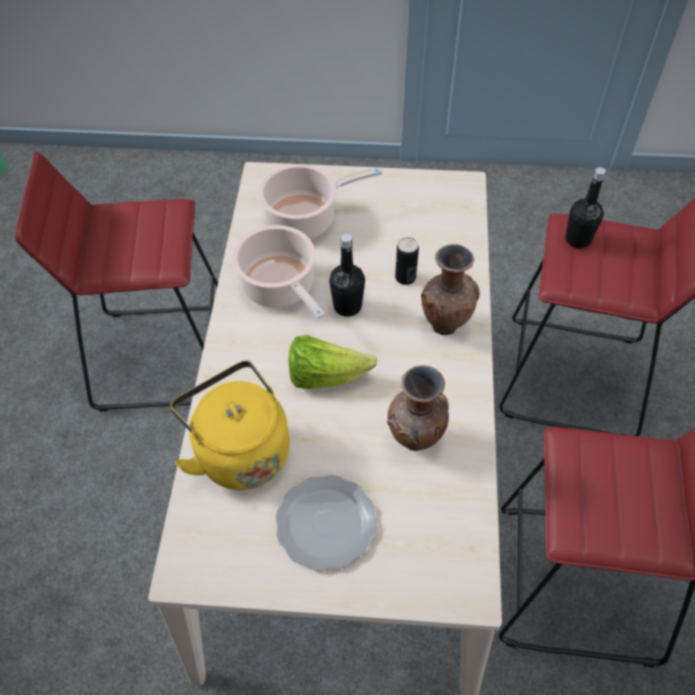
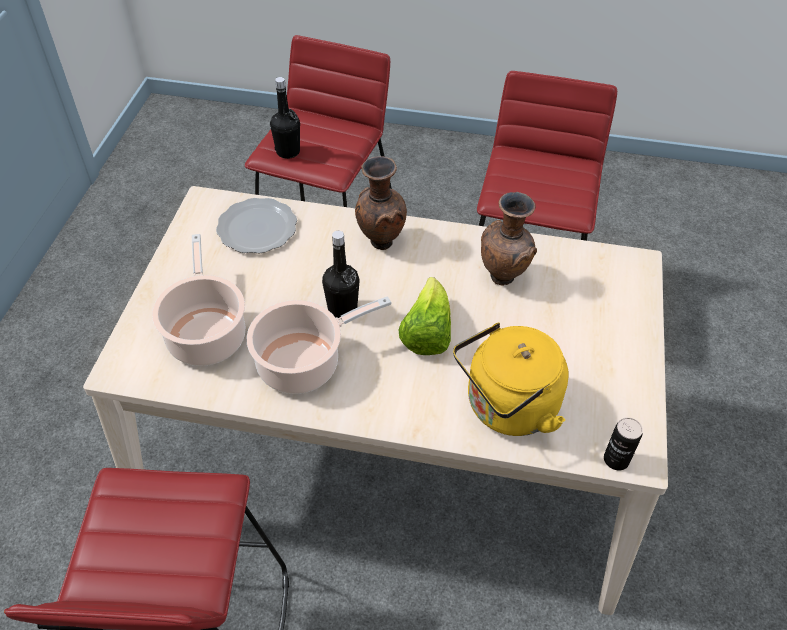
camera: 85 degrees left, 5 degrees down
plate [275,475,377,571] -> plate moved to [216,198,297,253]
can [395,237,419,285] -> can moved to [604,417,643,471]

